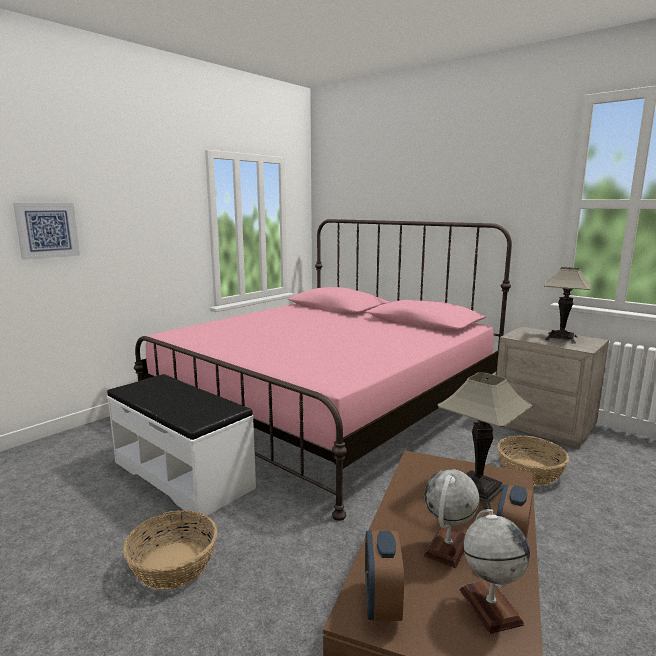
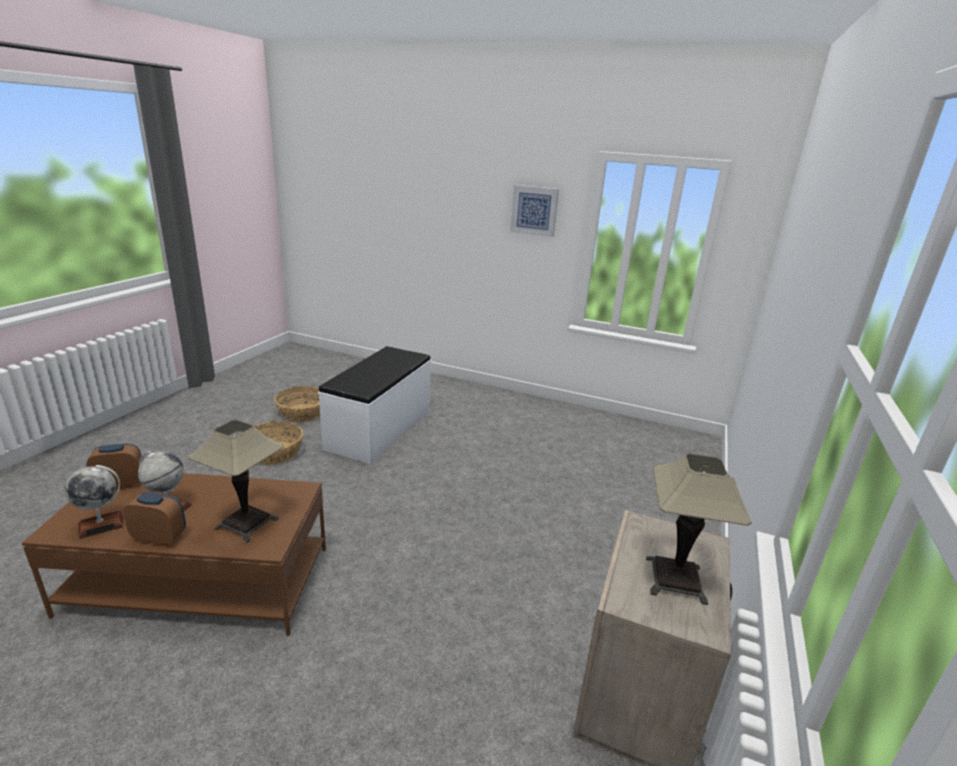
camera: 70 degrees right, 10 degrees up
picture [13,203,80,260] -> picture moved to [510,185,559,237]
pink bed [134,219,512,521] -> none
basket [497,435,569,486] -> basket moved to [274,386,320,422]

